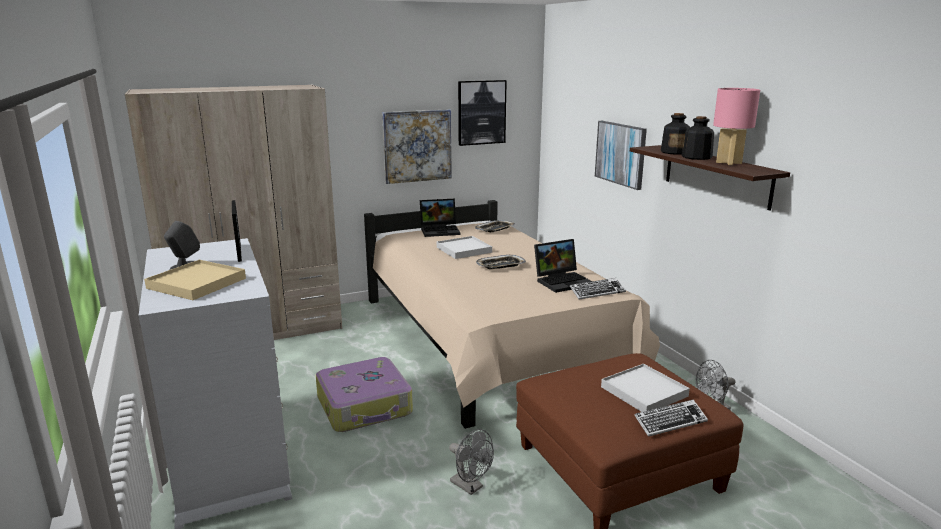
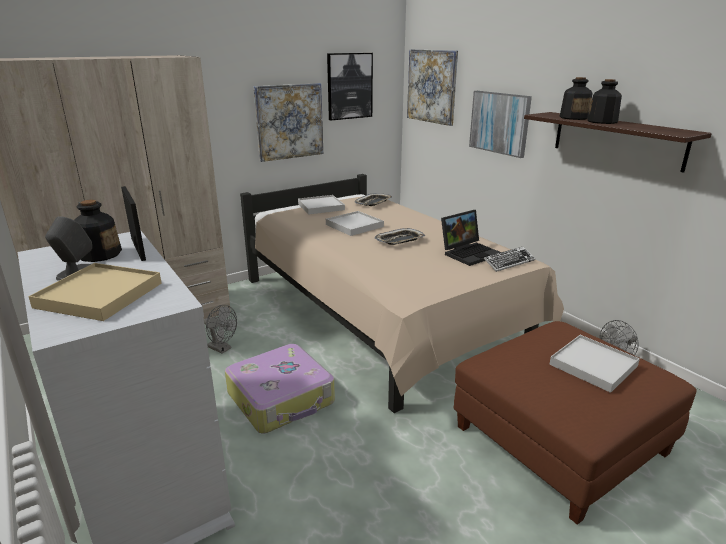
camera: 10 degrees left, 5 degrees up
laptop [420,199,460,237] -> white tray [298,195,345,215]
grey fan [449,429,494,495] -> grey fan moved to [204,305,237,354]
keyboard [634,400,708,437] -> none
pink table lamp [713,88,760,165] -> none
none -> bottle [74,200,122,262]
none -> picture [407,49,458,126]

